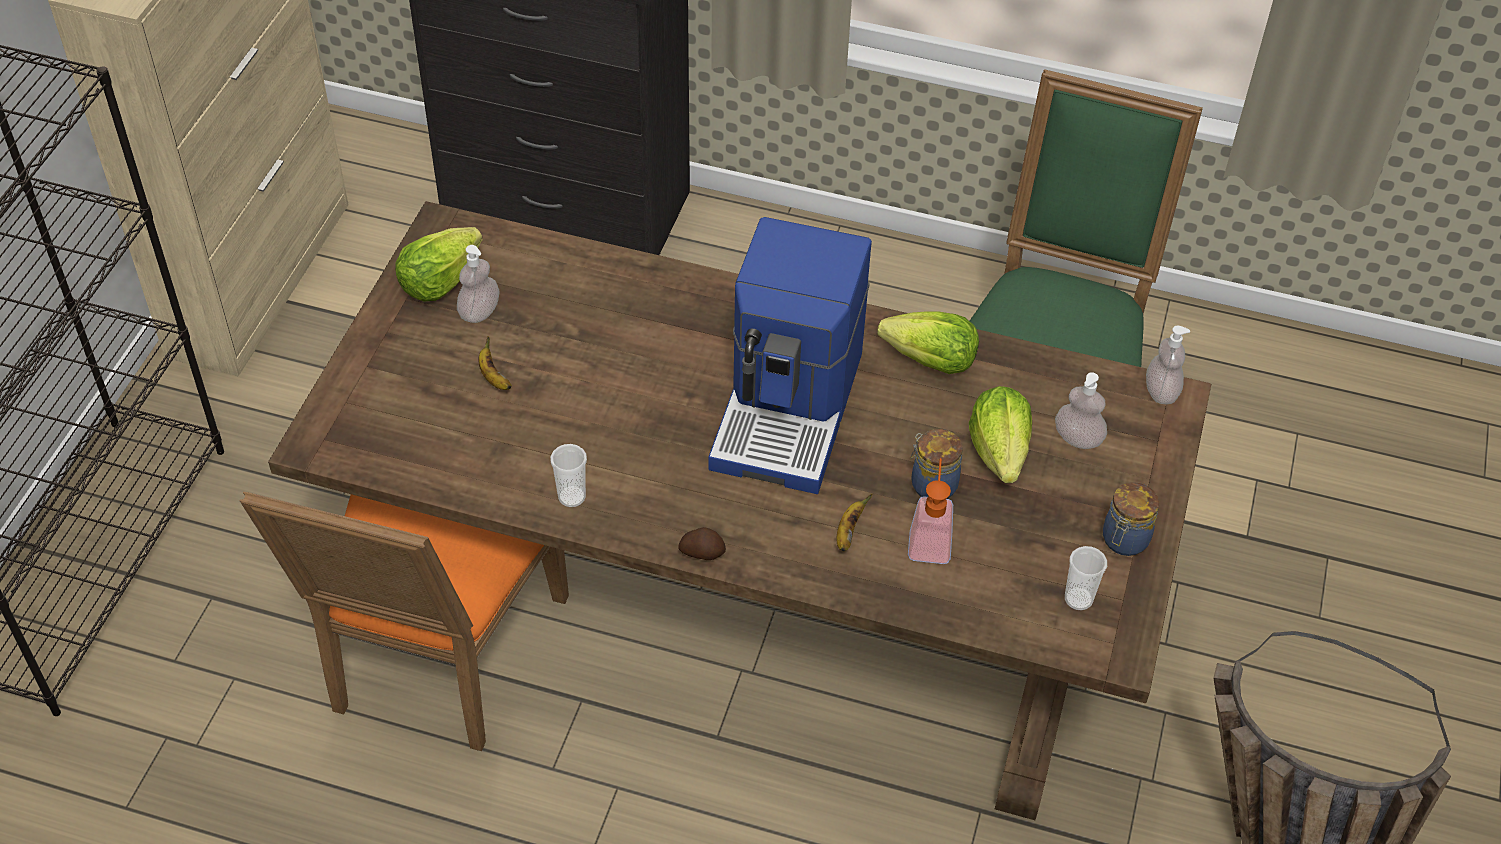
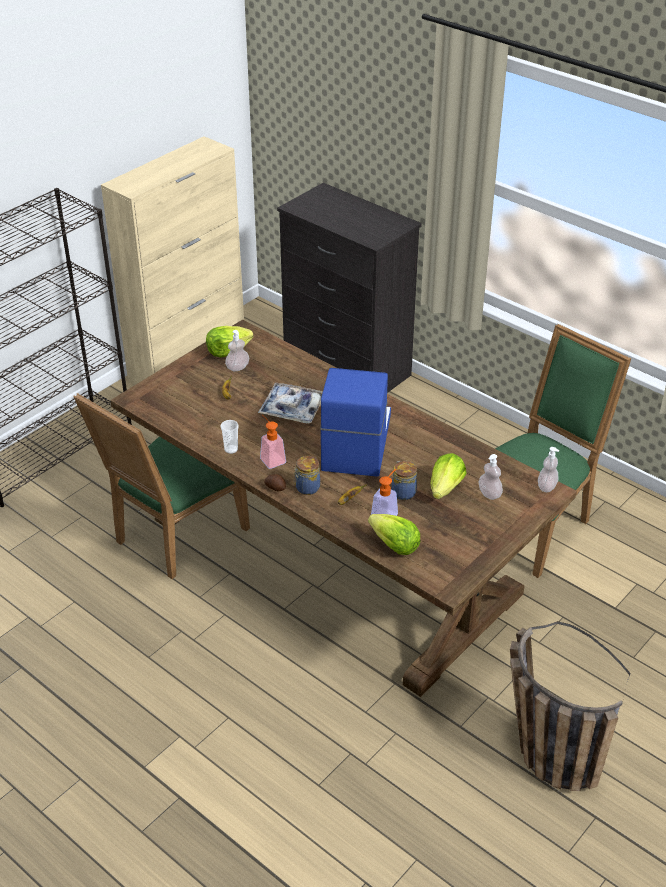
camera: 25 degrees right, 10 degrees down
orange chair [239,492,569,751] -> green chair [74,393,250,579]
coffee machine [708,217,872,494] -> coffee machine turned 150 degrees clockwise [320,368,391,477]
lettuce [877,311,979,374] -> lettuce moved to [368,514,420,555]
cup [1065,546,1107,610] -> none
jar [1103,482,1159,556] -> jar moved to [294,456,320,495]
none -> tray [258,383,323,423]
none -> soap dispenser [260,415,286,469]

